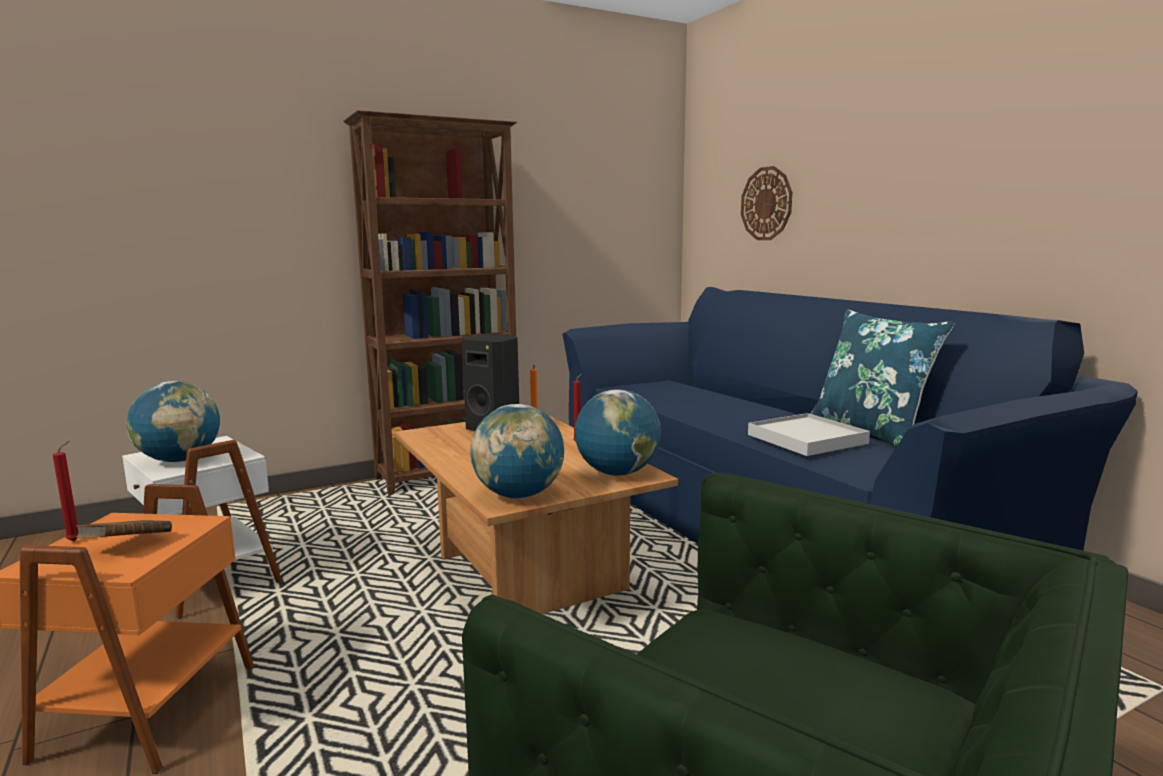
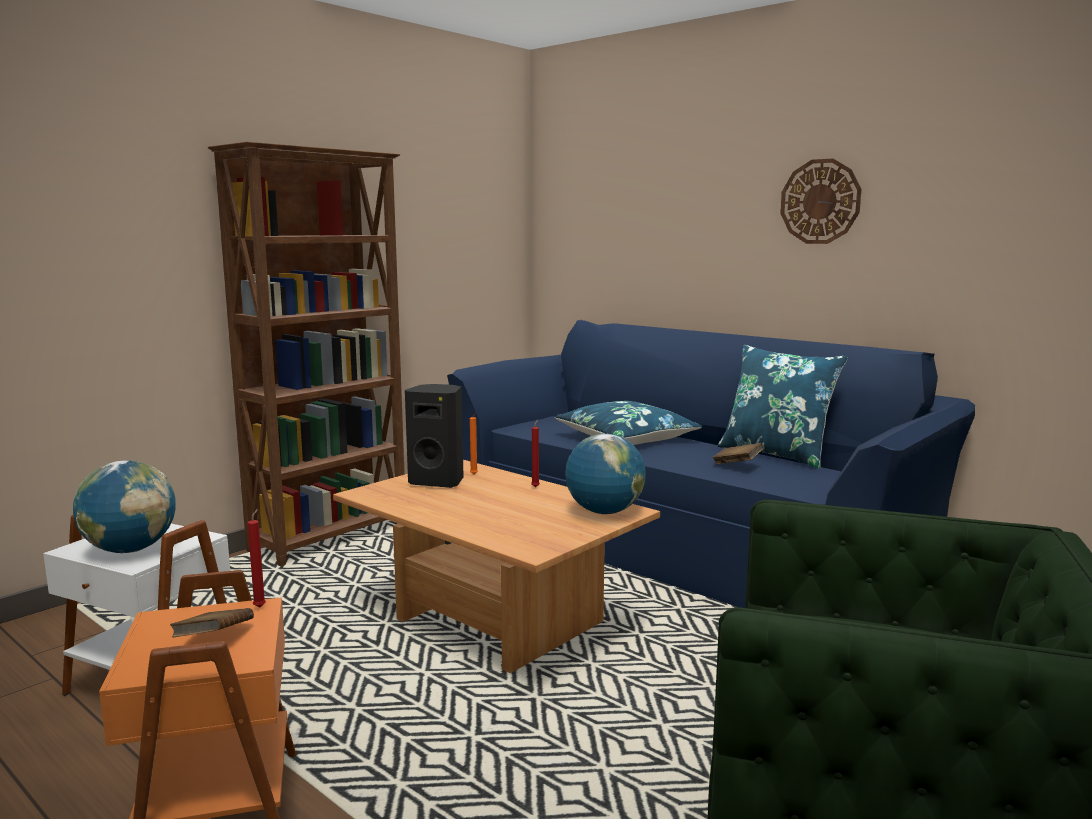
camera: 20 degrees left, 0 degrees up
red candle [53,441,78,541] -> red candle moved to [248,508,266,608]
globe [470,404,564,499] -> none
wall clock [741,166,792,240] -> wall clock moved to [780,159,861,244]
white tray [748,413,870,456] -> brown book [713,443,763,464]
none -> blue pillow [555,401,702,445]

